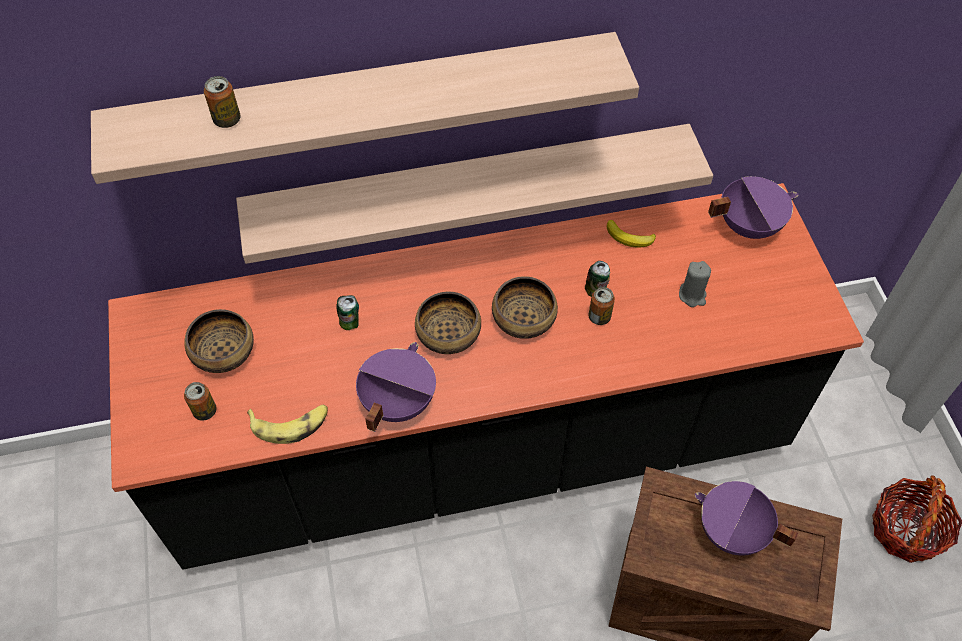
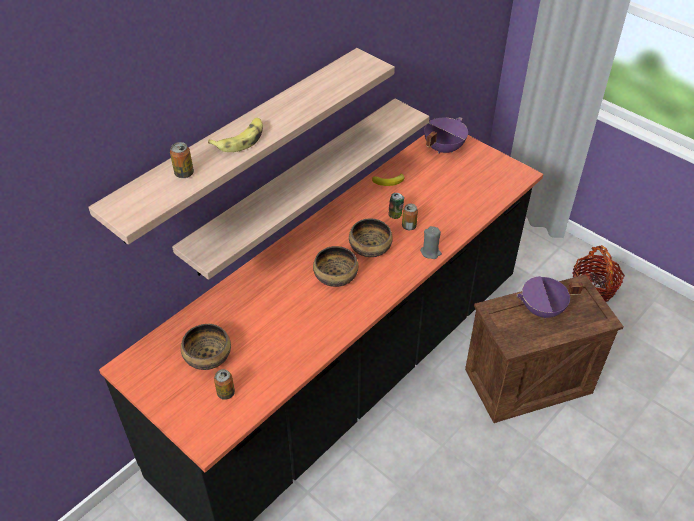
camera: 35 degrees left, 10 degrees down
banana [247,405,328,444] -> banana moved to [208,118,263,152]
can [336,295,359,330] -> none
purple cooking pot [356,342,436,432] -> none
grey candle [679,261,711,307] -> grey candle moved to [420,226,442,259]

